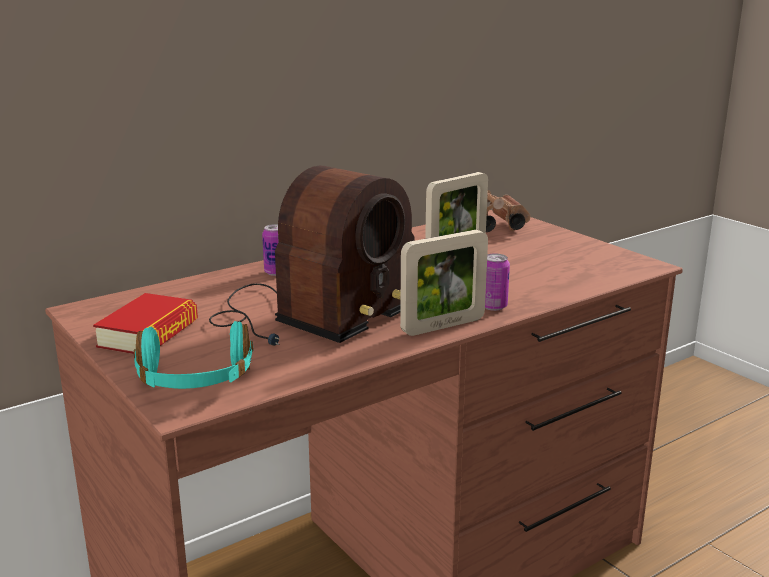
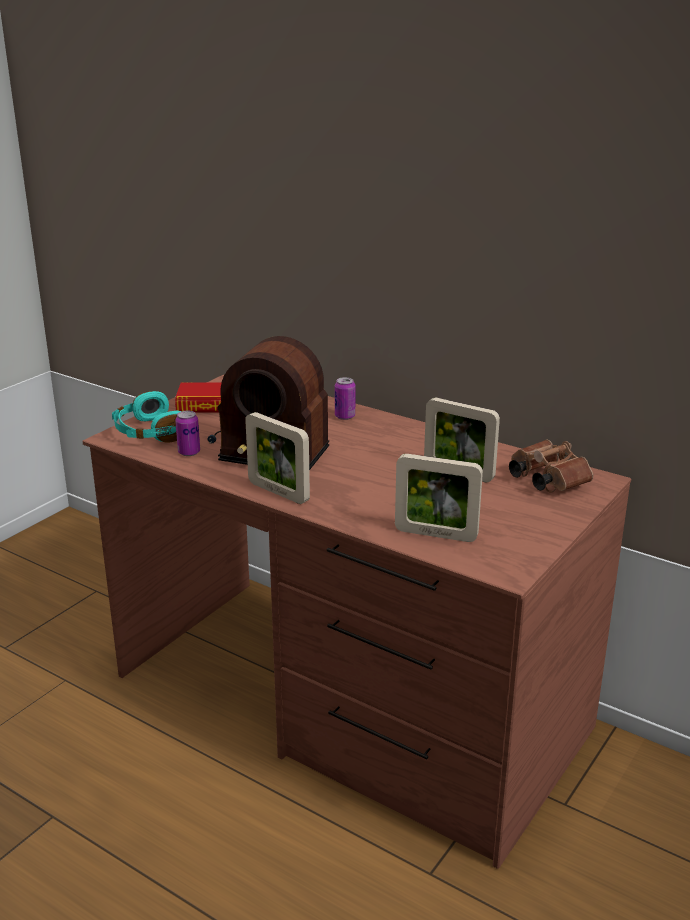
camera: 70 degrees right, 5 degrees up
can [485,253,510,311] -> can moved to [175,411,200,456]
none -> picture frame [395,454,483,542]

